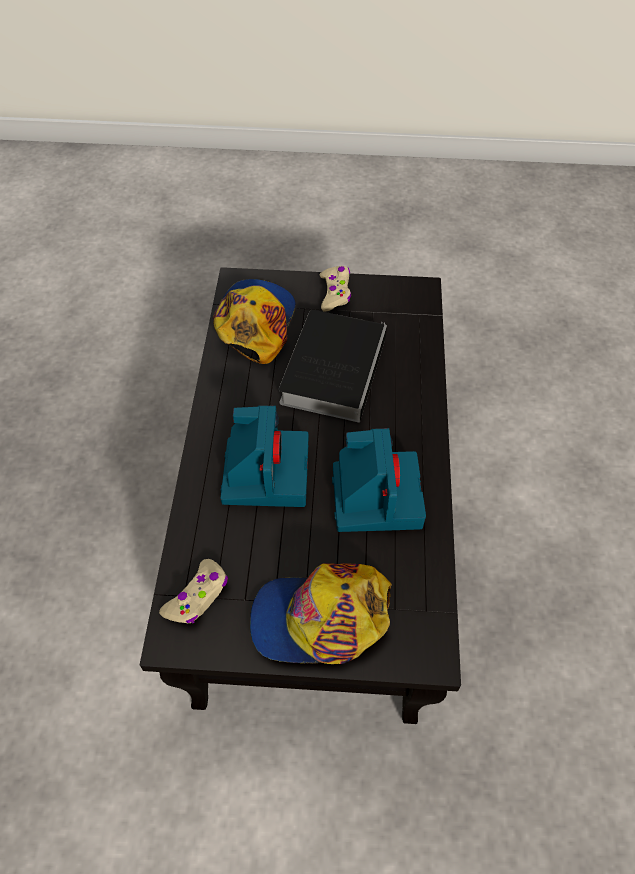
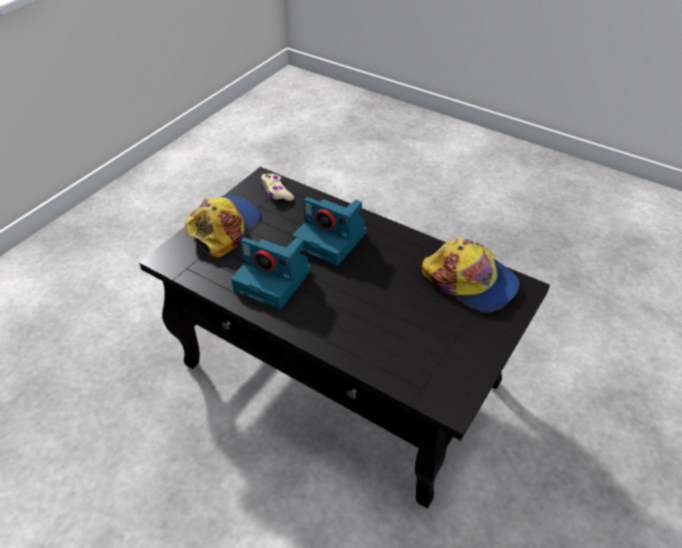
camera: 120 degrees right, 10 degrees down
book [279,310,387,423] -> none
beige game controller [320,266,351,312] -> none

